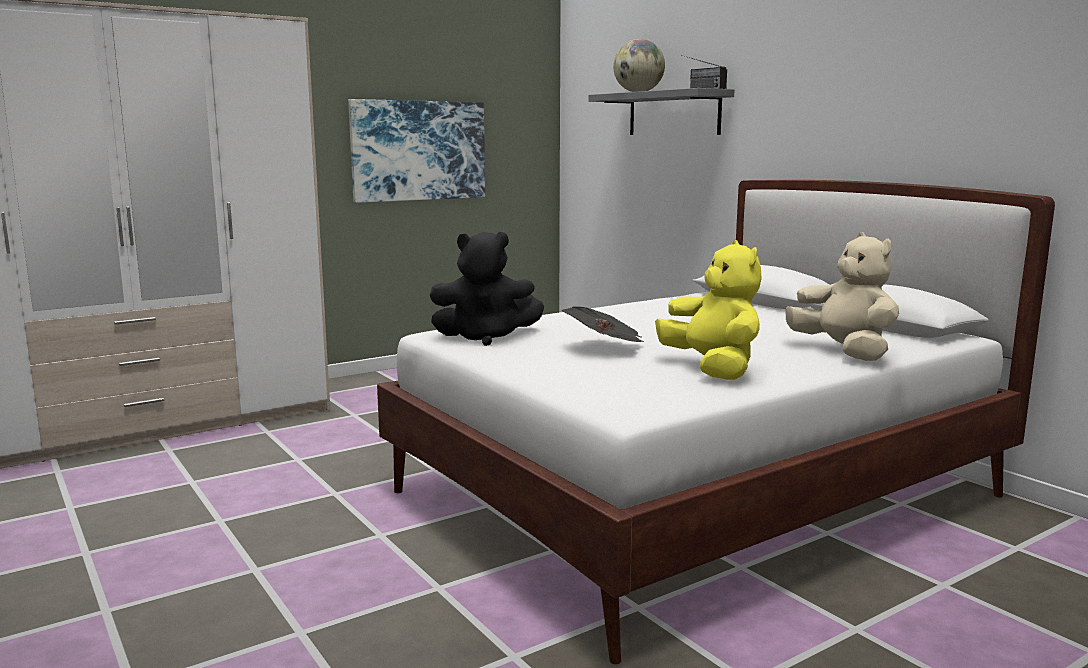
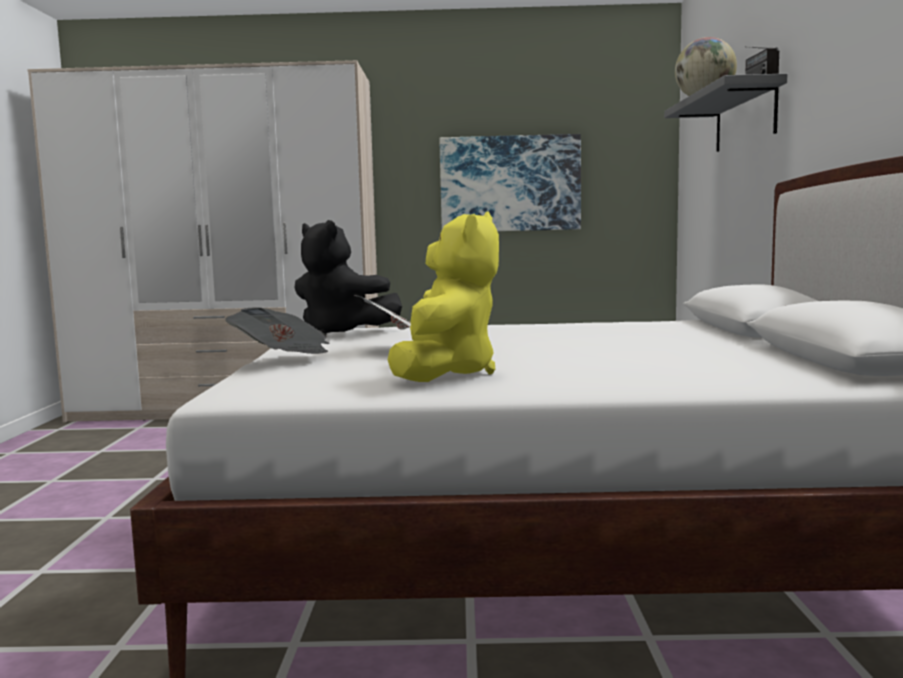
camera: 35 degrees right, 5 degrees down
beige plush toy [786,232,899,361] -> none
none -> newspaper [225,307,330,354]

